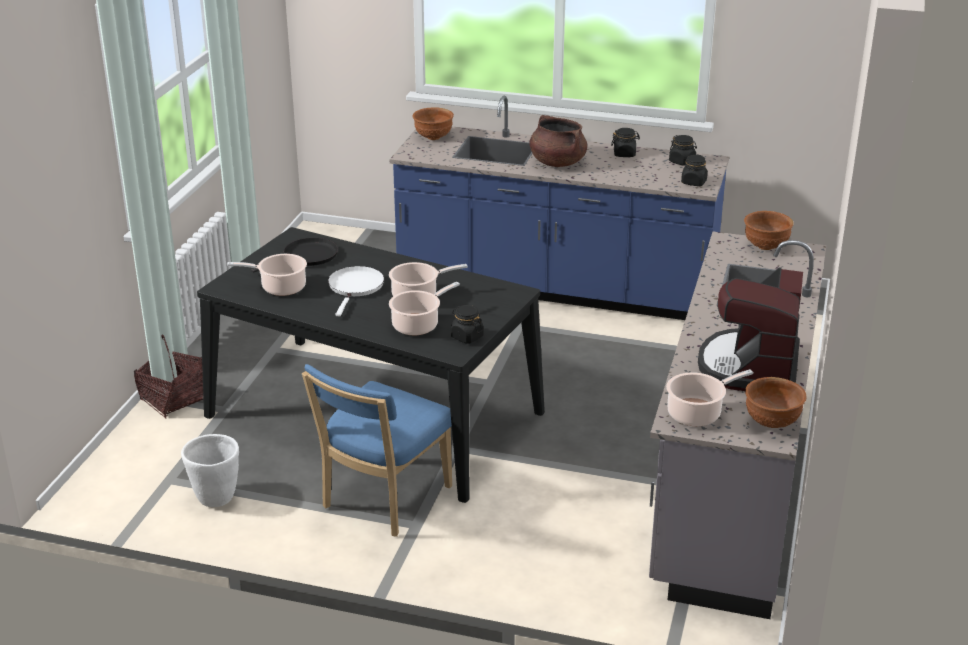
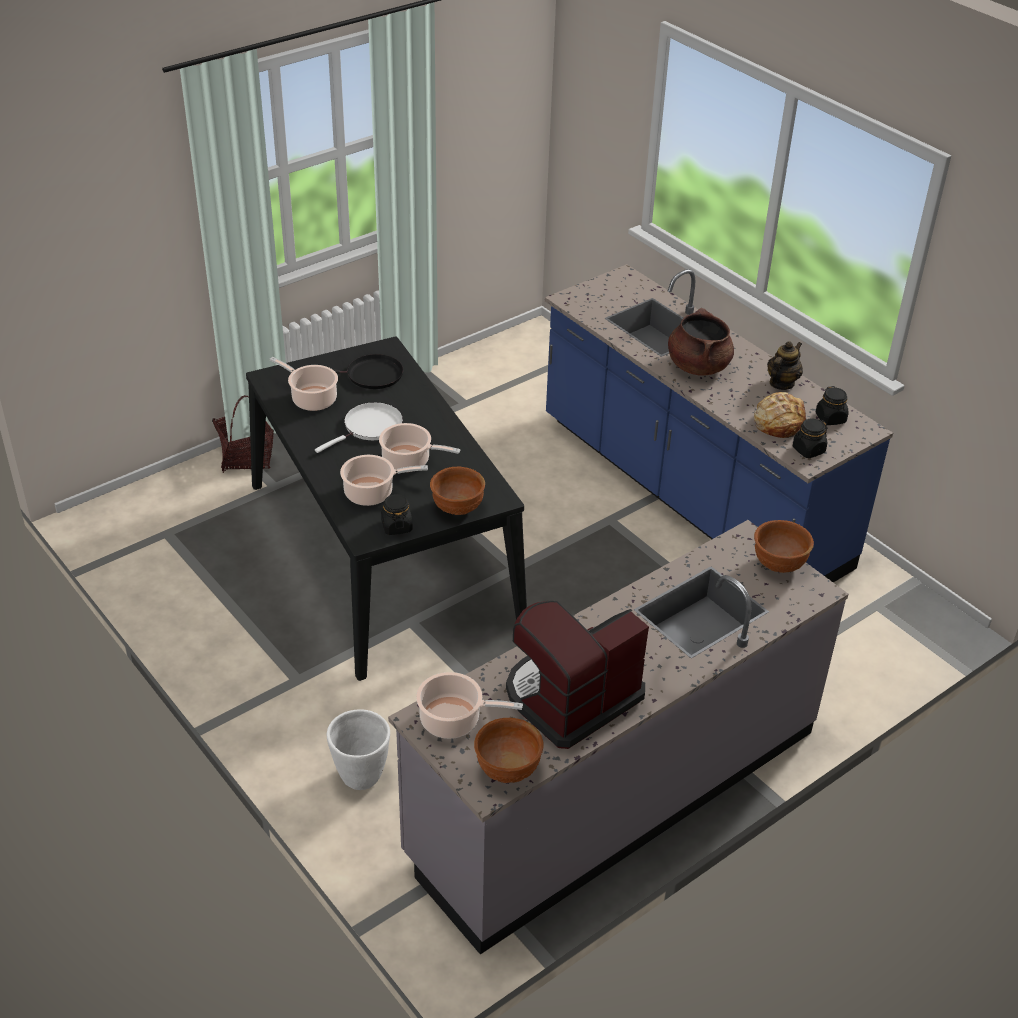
camera: 35 degrees right, 10 degrees up
white planter [181,434,239,507] -> white planter moved to [327,709,390,790]
blue chair [302,364,452,537] -> none
brown bowl [412,107,454,140] -> brown bowl moved to [430,467,485,515]
black jar [611,128,640,157] -> teapot [767,341,803,390]
none -> bread [754,392,806,438]

